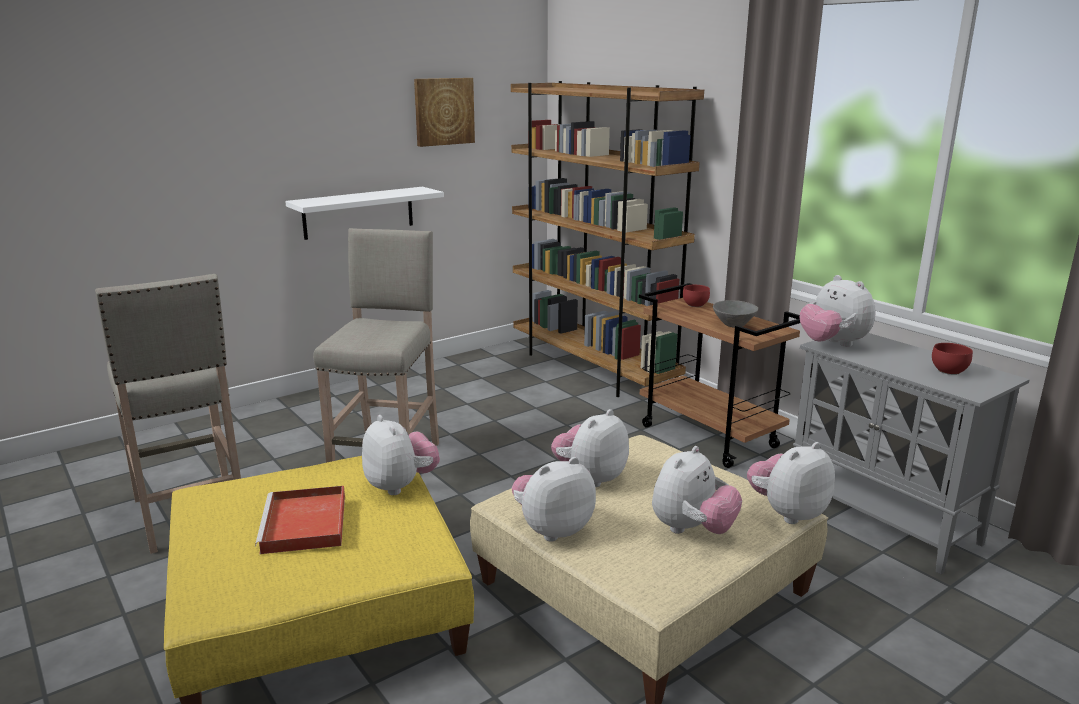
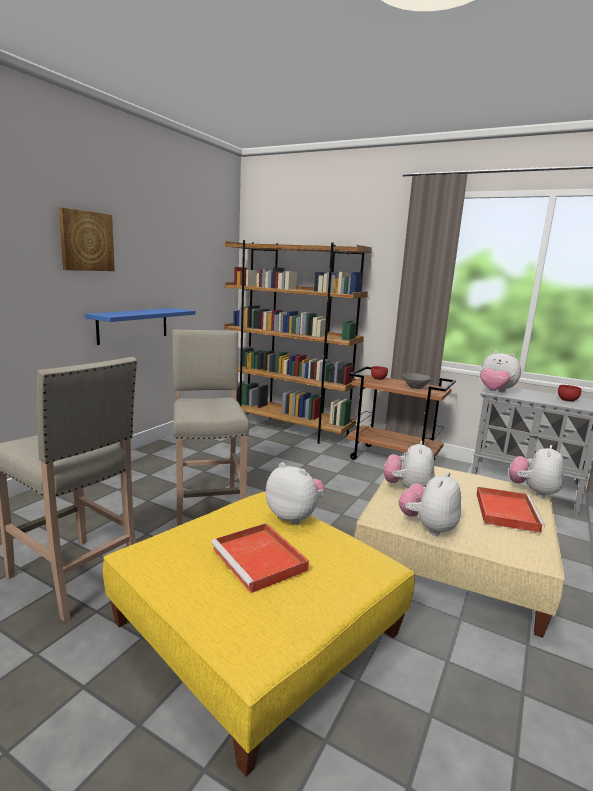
camera: 25 degrees left, 5 degrees down
white shelf [285,187,444,240] -> blue shelf [85,308,196,345]
picture [414,78,475,147] -> picture moved to [59,207,115,271]
plush toy [652,446,742,534] -> red tray [477,487,545,533]

